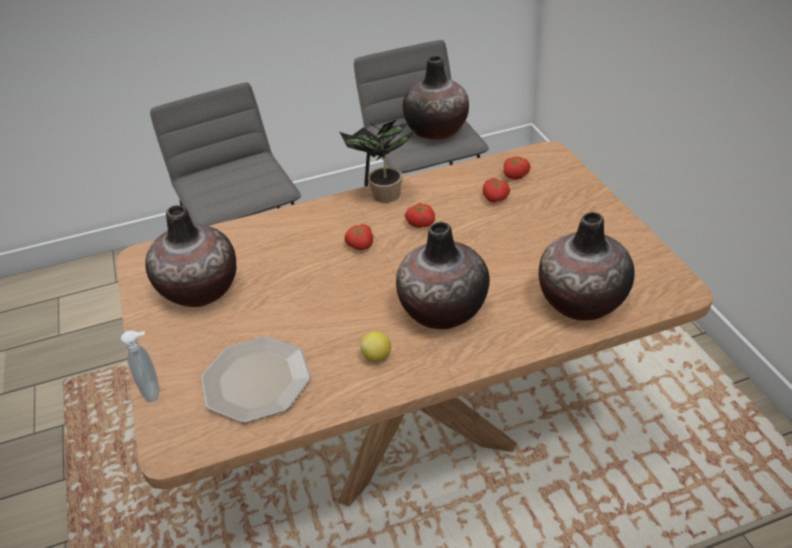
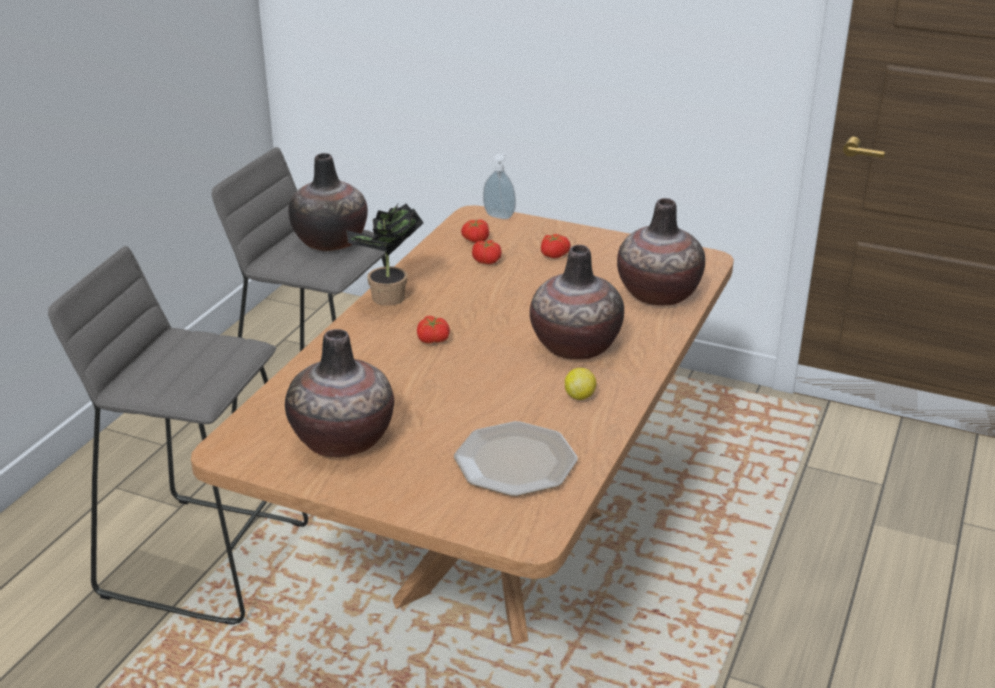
camera: 50 degrees left, 10 degrees down
soap dispenser [121,331,159,403] -> soap dispenser moved to [483,153,516,219]
tomato [405,203,435,228] -> tomato moved to [541,234,571,258]

